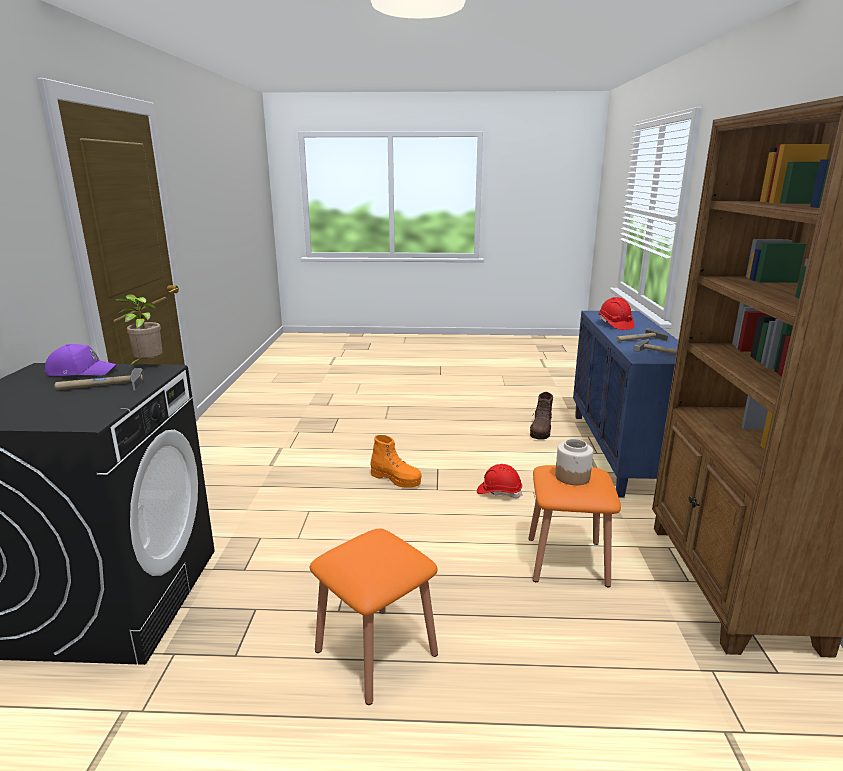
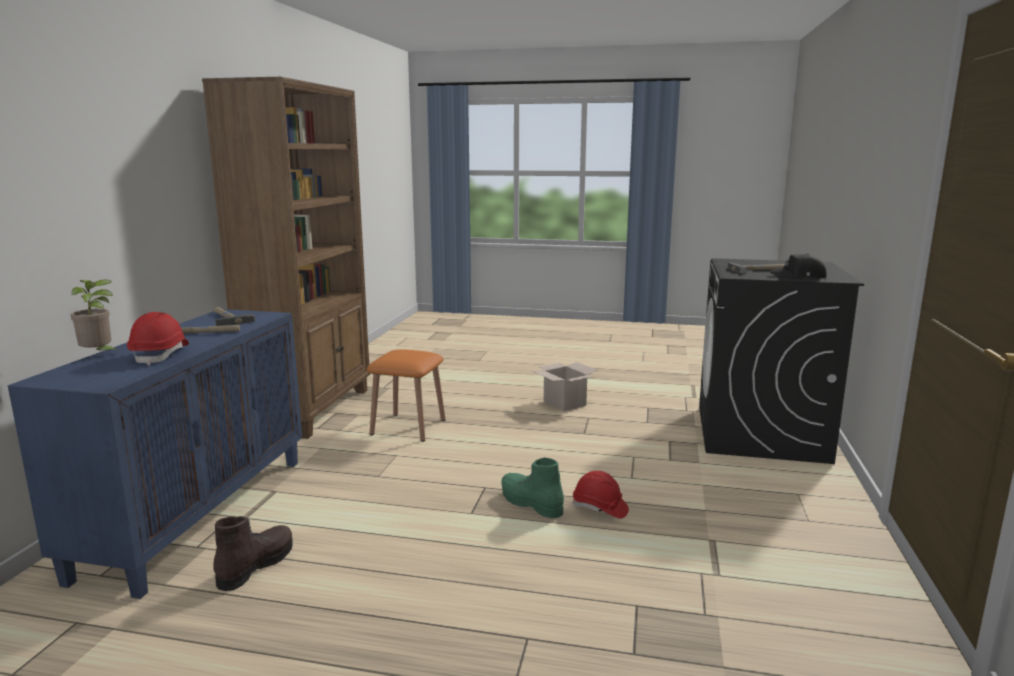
camera: 170 degrees left, 5 degrees down
purple cap [45,344,117,376] -> black cap [770,254,827,278]
potted plant [114,294,162,365] -> potted plant moved to [71,279,120,353]
orange stool [310,528,438,705] -> cardboard box [533,362,598,411]
orange boot [370,435,422,488] -> green boot [501,457,564,518]
red hard hat [477,464,522,498] -> red hard hat moved to [573,471,629,519]
jar [555,439,593,485] -> none

